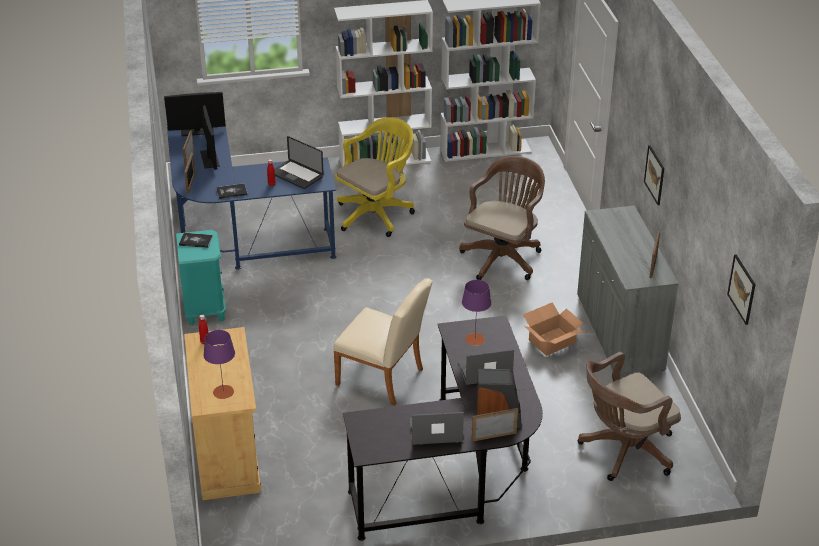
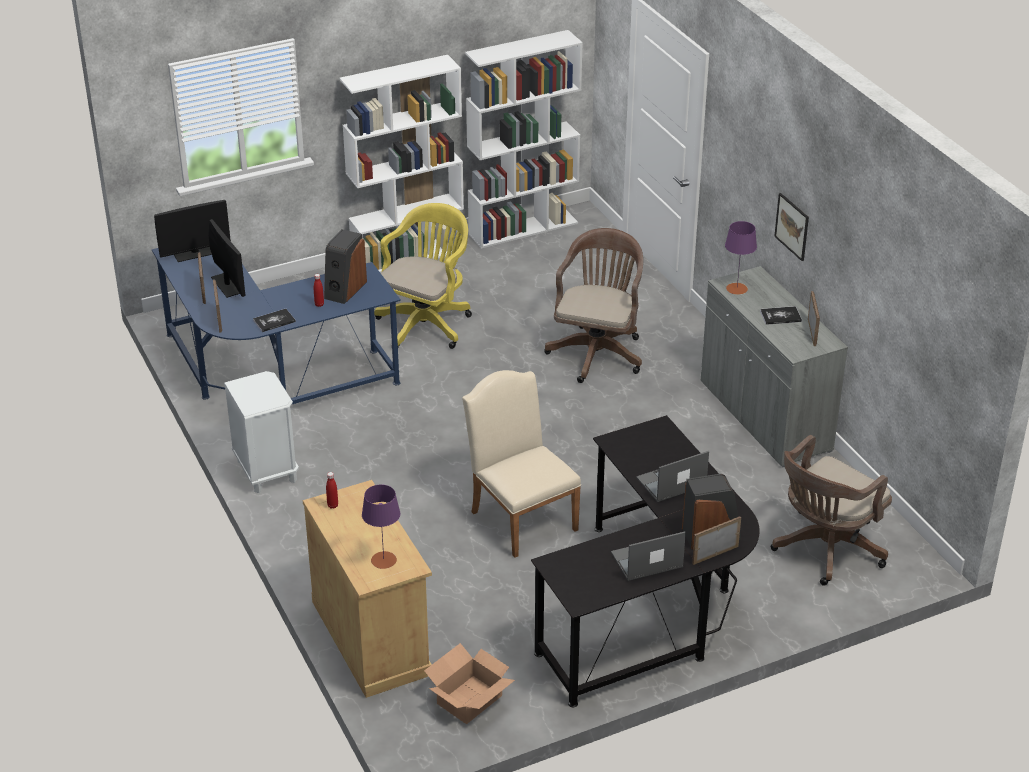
camera: 15 degrees left, 0 degrees up
turquoise nightstand [176,230,226,325] -> white nightstand [224,371,299,493]
book [179,233,213,248] -> book moved to [760,306,802,325]
laptop [274,136,324,189] -> speaker [324,229,367,304]
beige chair [333,278,433,406] -> beige chair turned 135 degrees counterclockwise [462,370,581,557]
purple table lamp [462,280,491,346] -> purple table lamp moved to [725,221,757,295]
cardboard box [523,302,584,356] -> cardboard box moved to [424,643,515,724]
picture [727,254,756,325] -> none

